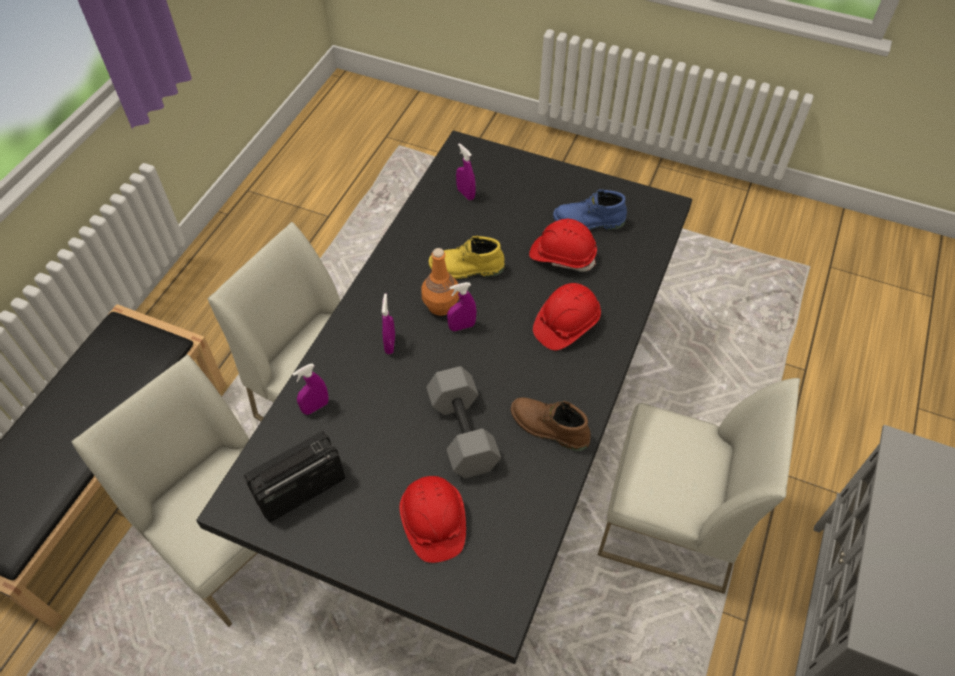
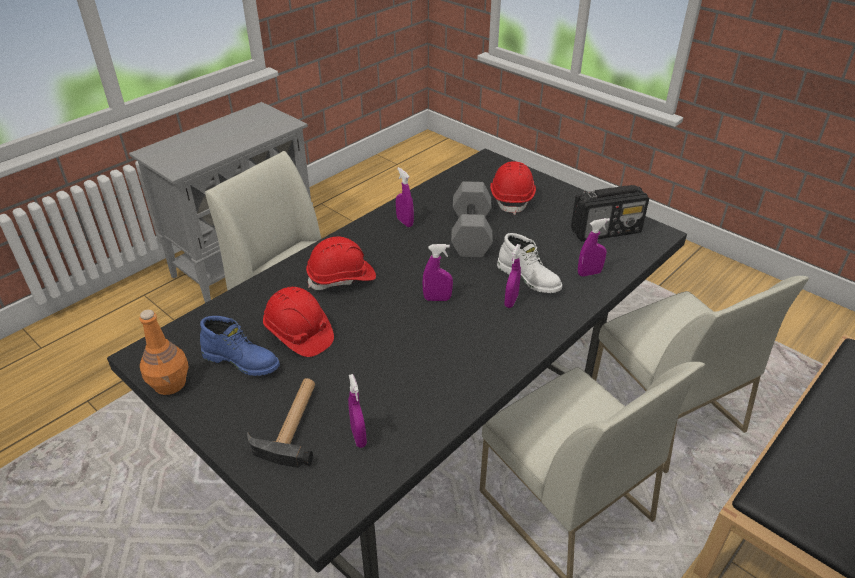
camera: 160 degrees left, 15 degrees down
orange bottle [421,248,459,316] -> orange bottle moved to [139,310,189,395]
yellow boot [428,236,505,279] -> none
brown boot [511,397,590,451] -> purple spray bottle [396,167,414,227]
none -> hammer [247,378,315,468]
none -> white boot [497,233,562,293]

